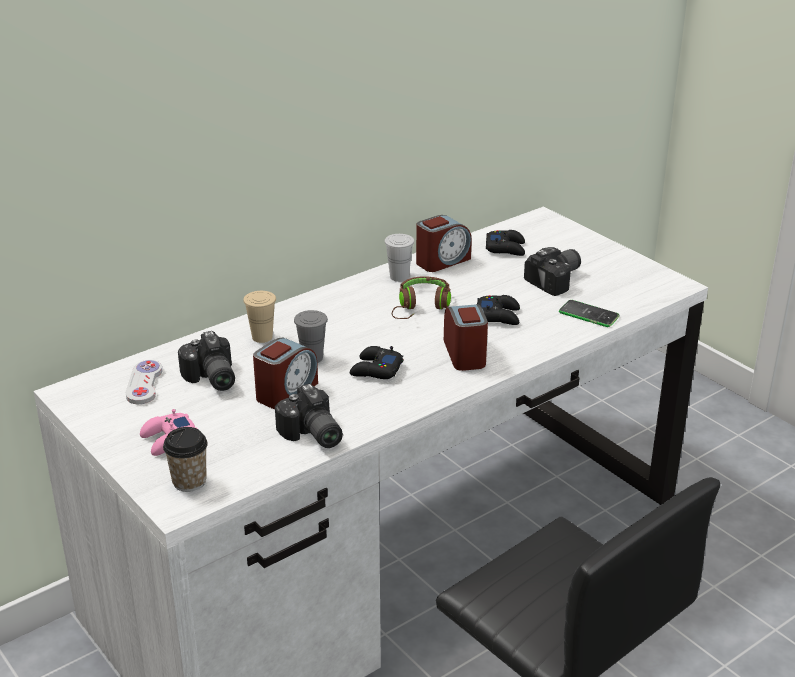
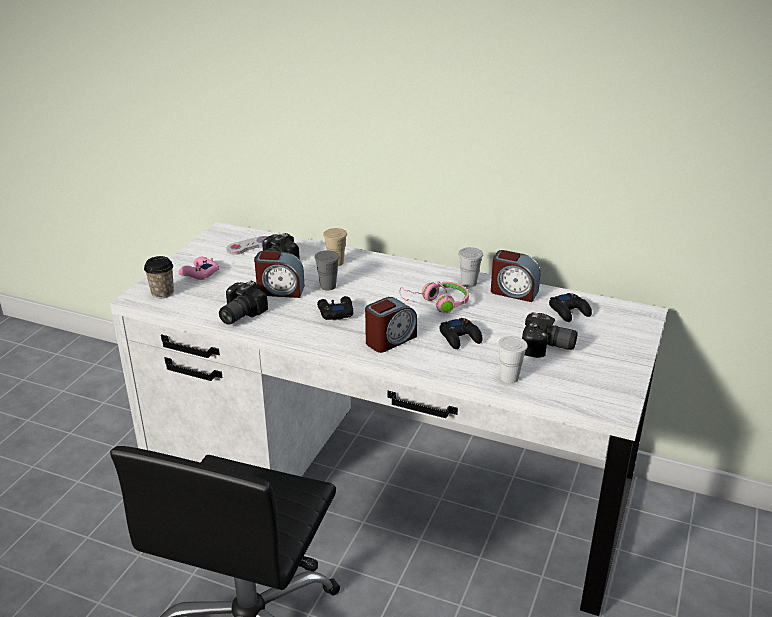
camera: 60 degrees right, 0 degrees up
brown headphones [392,276,451,319] -> pink headphones [399,281,469,313]
phone [559,300,620,327] -> white cup [498,336,528,383]

